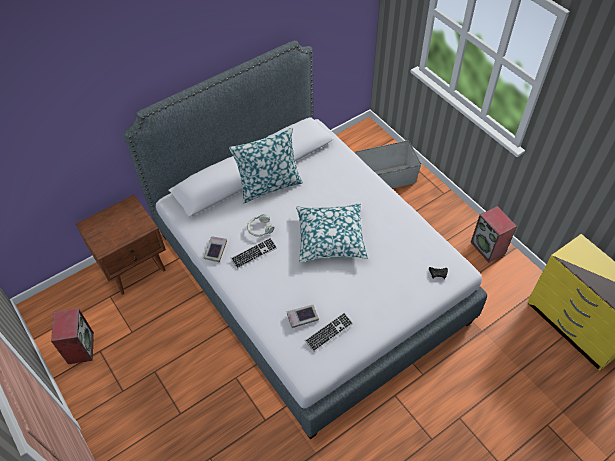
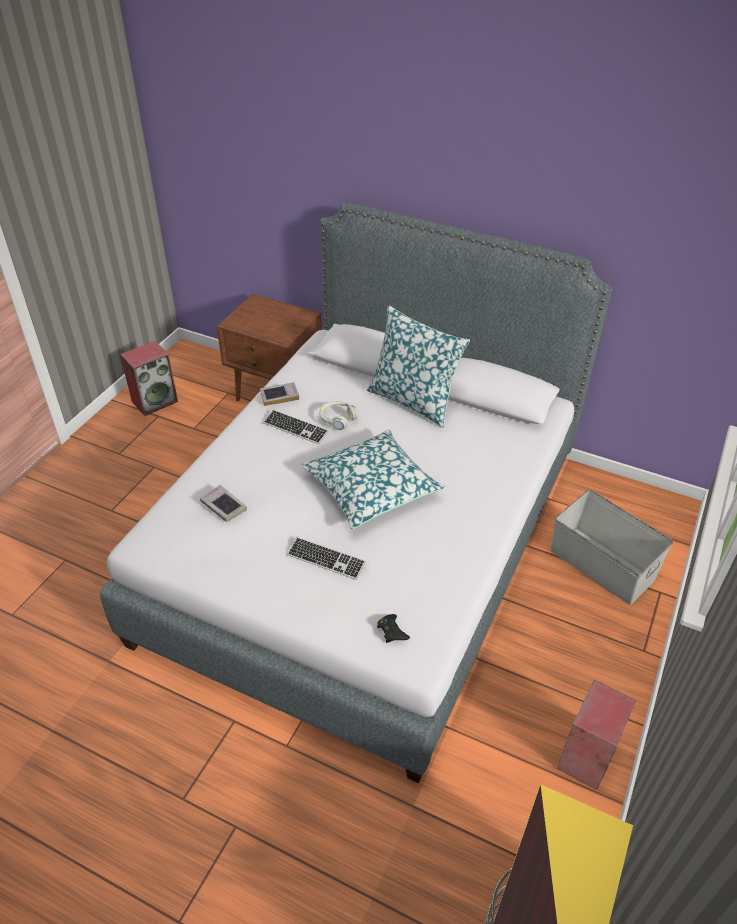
camera: 60 degrees right, 10 degrees down
keyboard [305,312,353,352] -> keyboard moved to [287,537,366,580]

